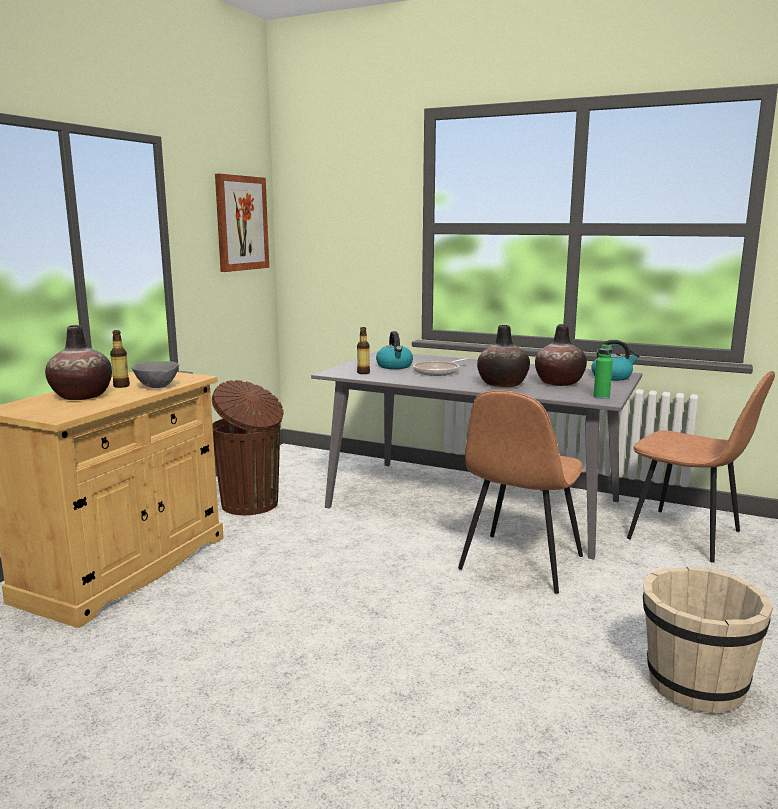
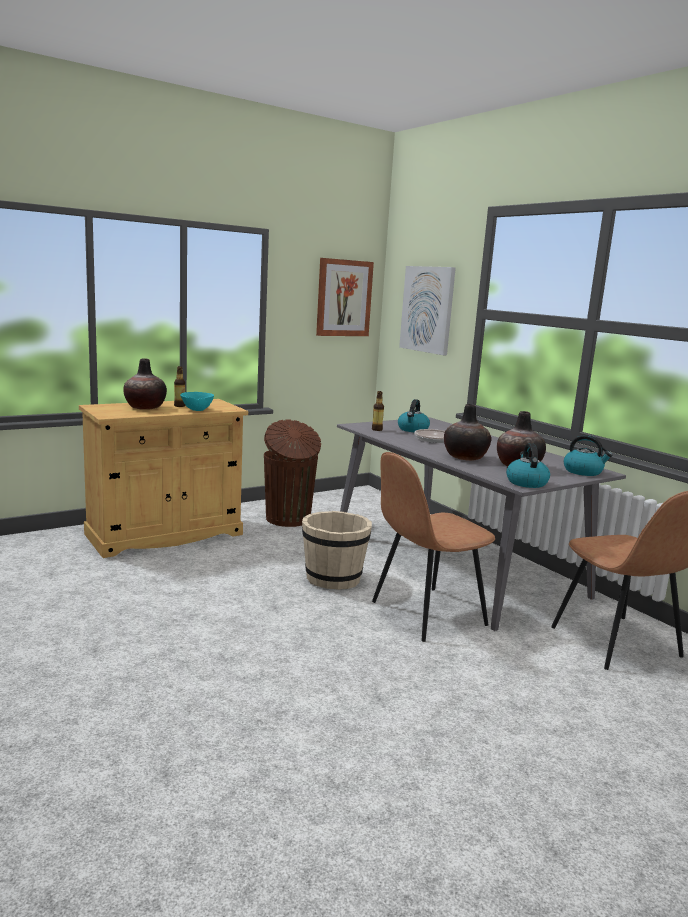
camera: 30 degrees right, 0 degrees up
grey bowl [132,361,179,388] -> turquoise bowl [180,392,214,411]
green bottle [593,344,613,399] -> kettle [506,443,550,488]
beige bucket [643,567,773,713] -> beige bucket moved to [302,511,372,590]
none -> picture [399,266,456,355]

